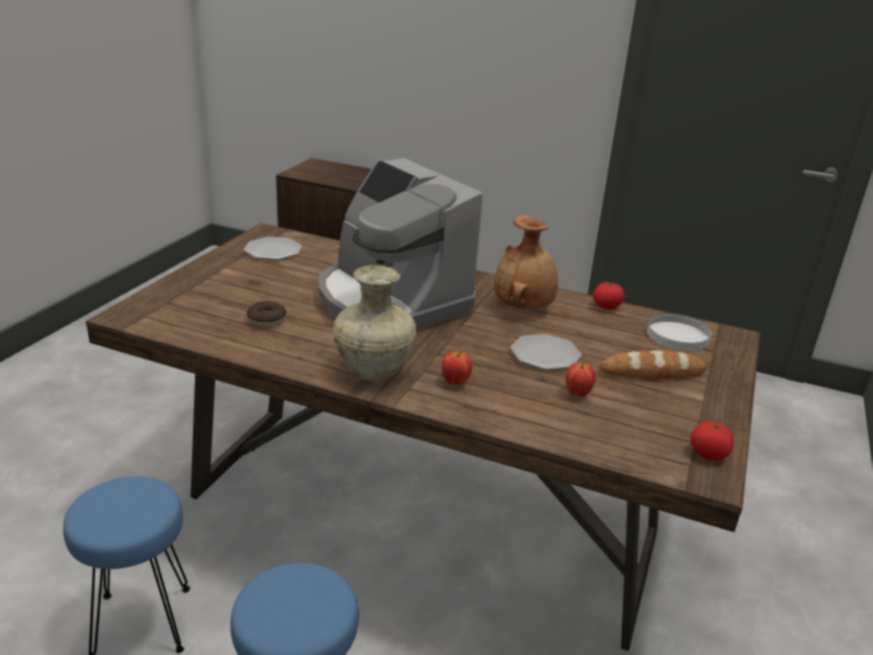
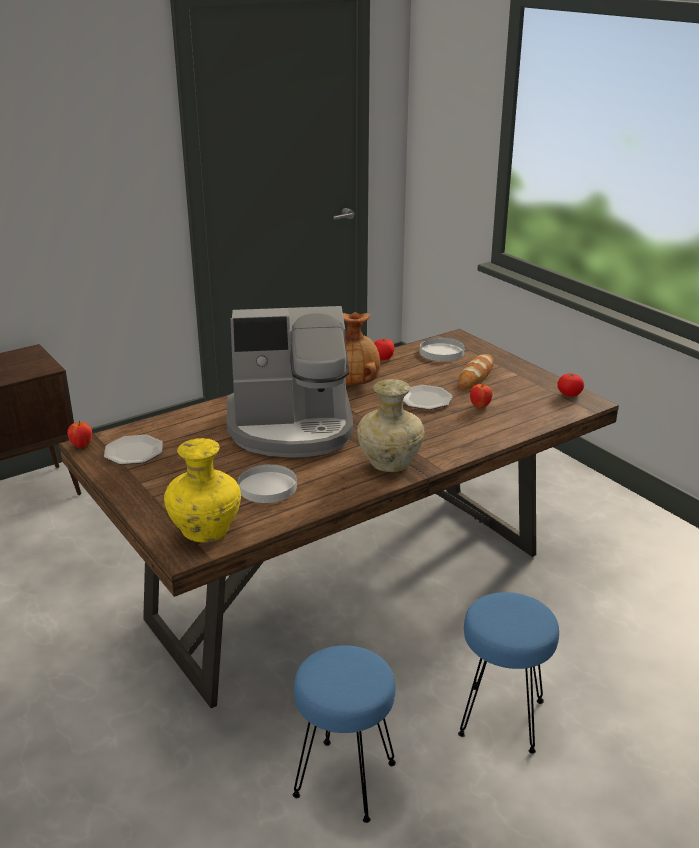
camera: 55 degrees left, 0 degrees up
donut [247,301,287,327] -> white plate [238,464,297,503]
apple [442,351,472,386] -> apple moved to [67,420,92,448]
none -> yellow vase [164,438,241,543]

